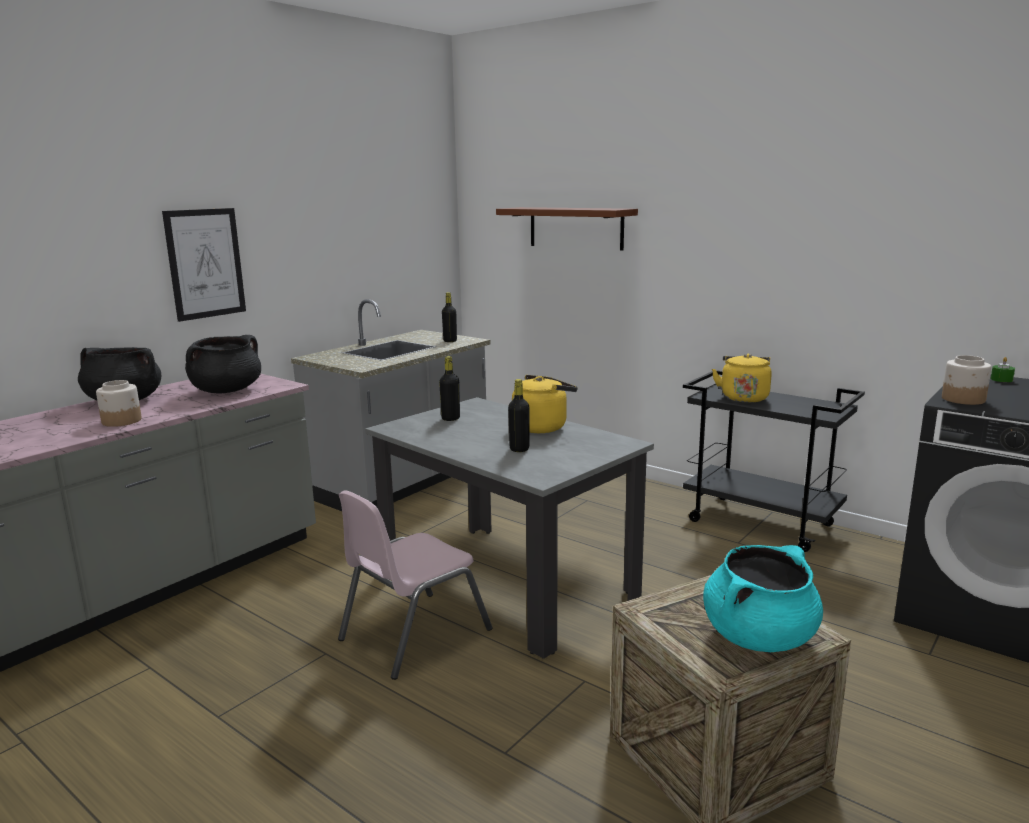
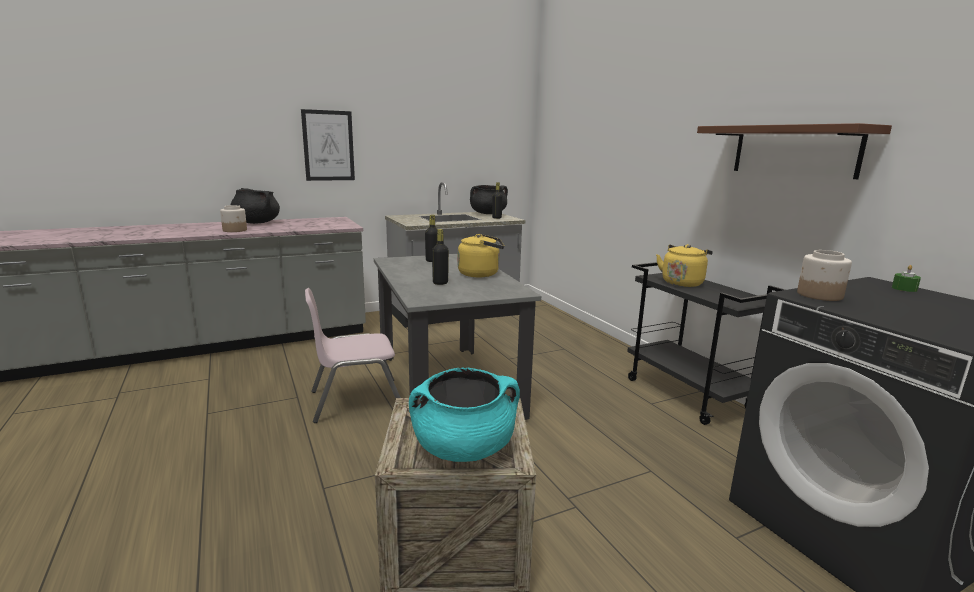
camera: 25 degrees right, 0 degrees up
black cooking pot [185,335,261,394] -> black cooking pot moved to [470,185,508,214]
brown shelf [496,207,638,250] -> brown shelf moved to [697,123,892,179]

